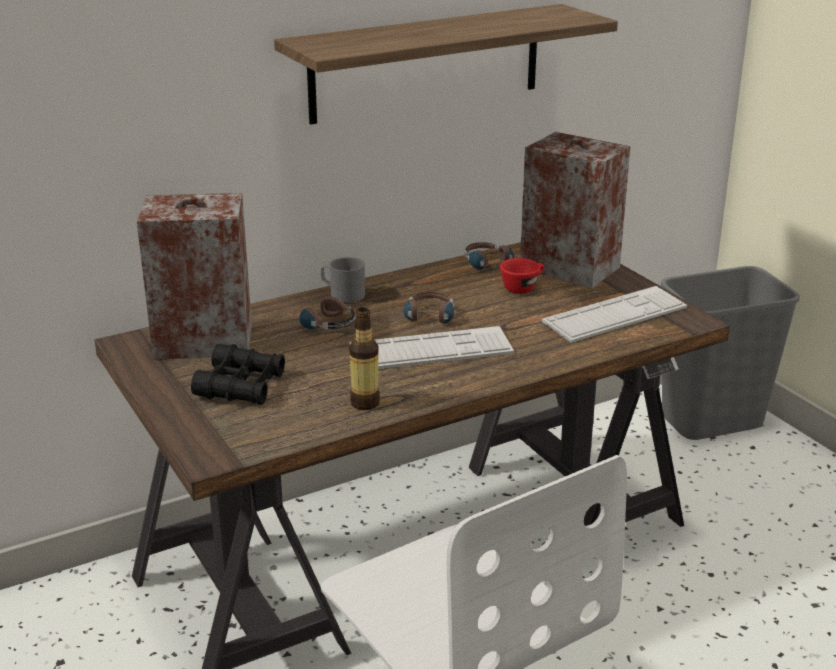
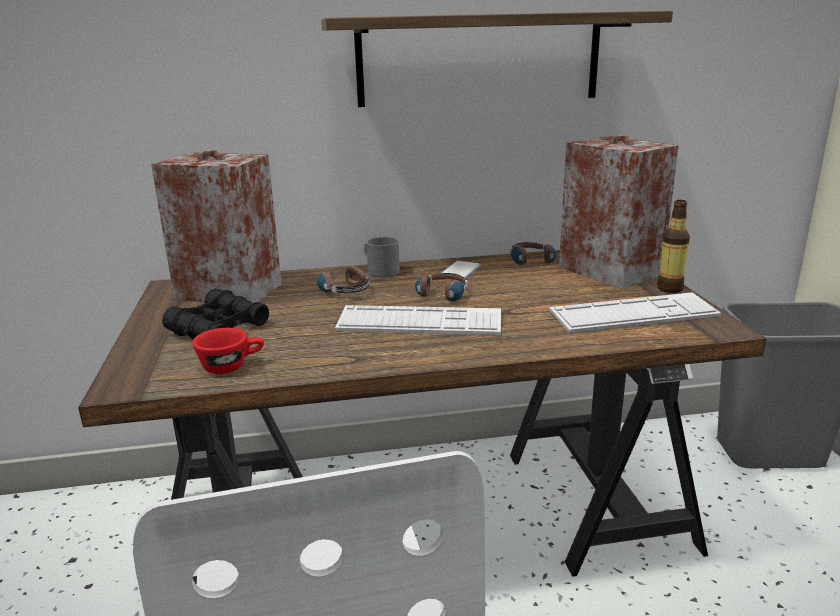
camera: 20 degrees right, 5 degrees down
bottle [349,307,380,410] -> bottle moved to [657,200,690,293]
red cup [500,258,544,294] -> red cup moved to [192,328,264,374]
none -> phone [442,261,481,279]

